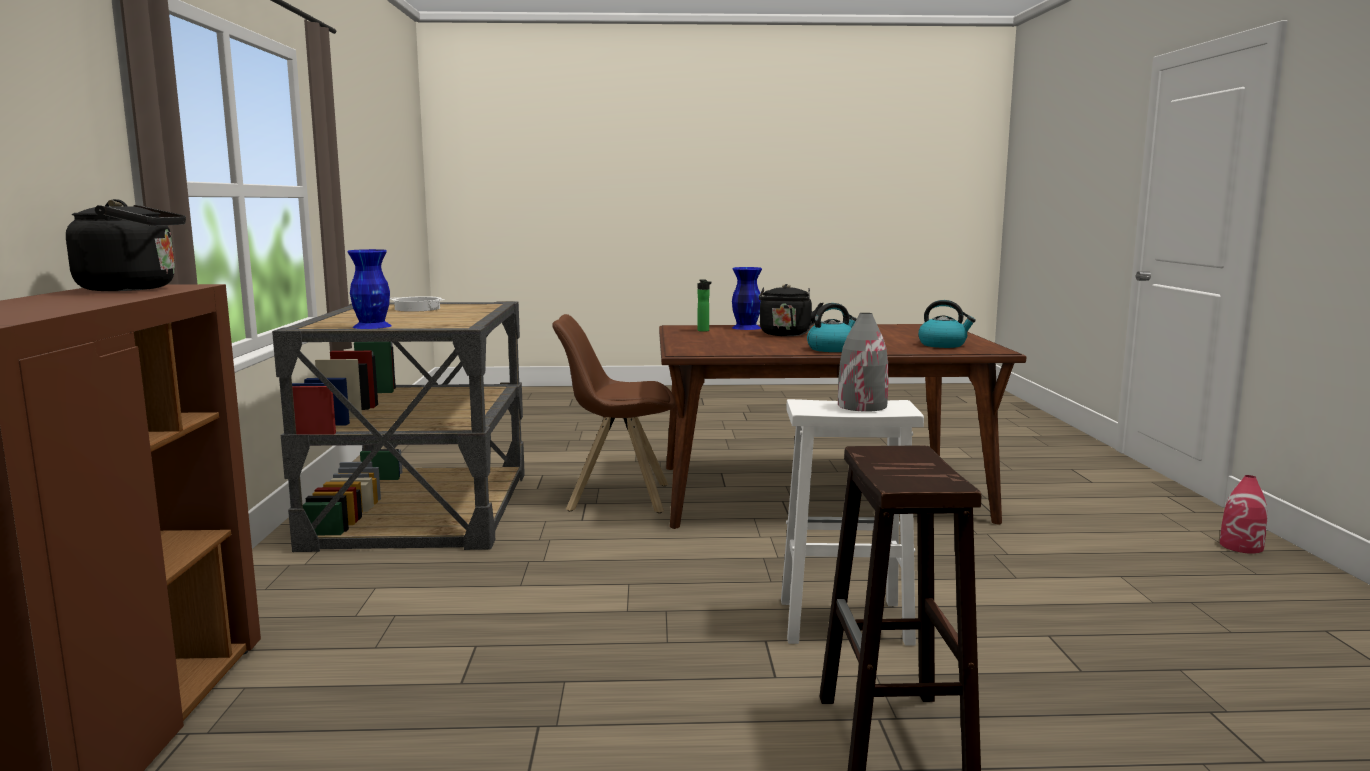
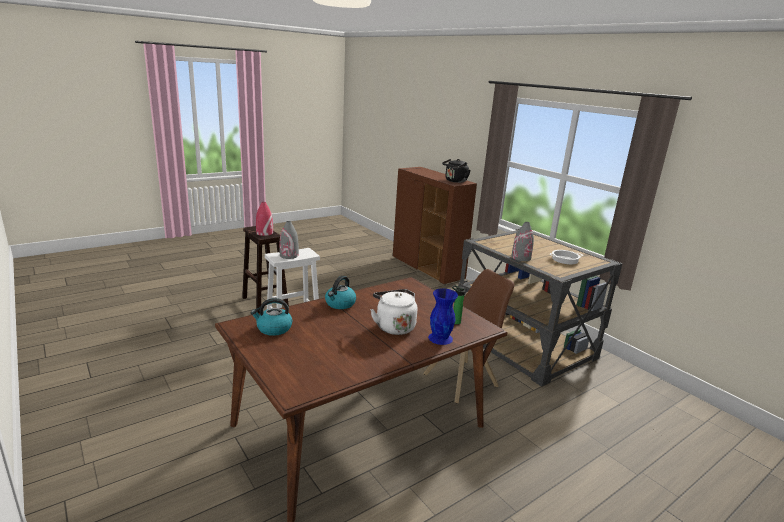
camera: 145 degrees right, 10 degrees up
blue vase [348,249,392,329] -> none
black kettle [759,284,823,336] -> white kettle [370,289,417,335]
red vase [1220,475,1268,554] -> red vase moved to [256,202,273,236]
none -> grey vase [511,222,534,261]

